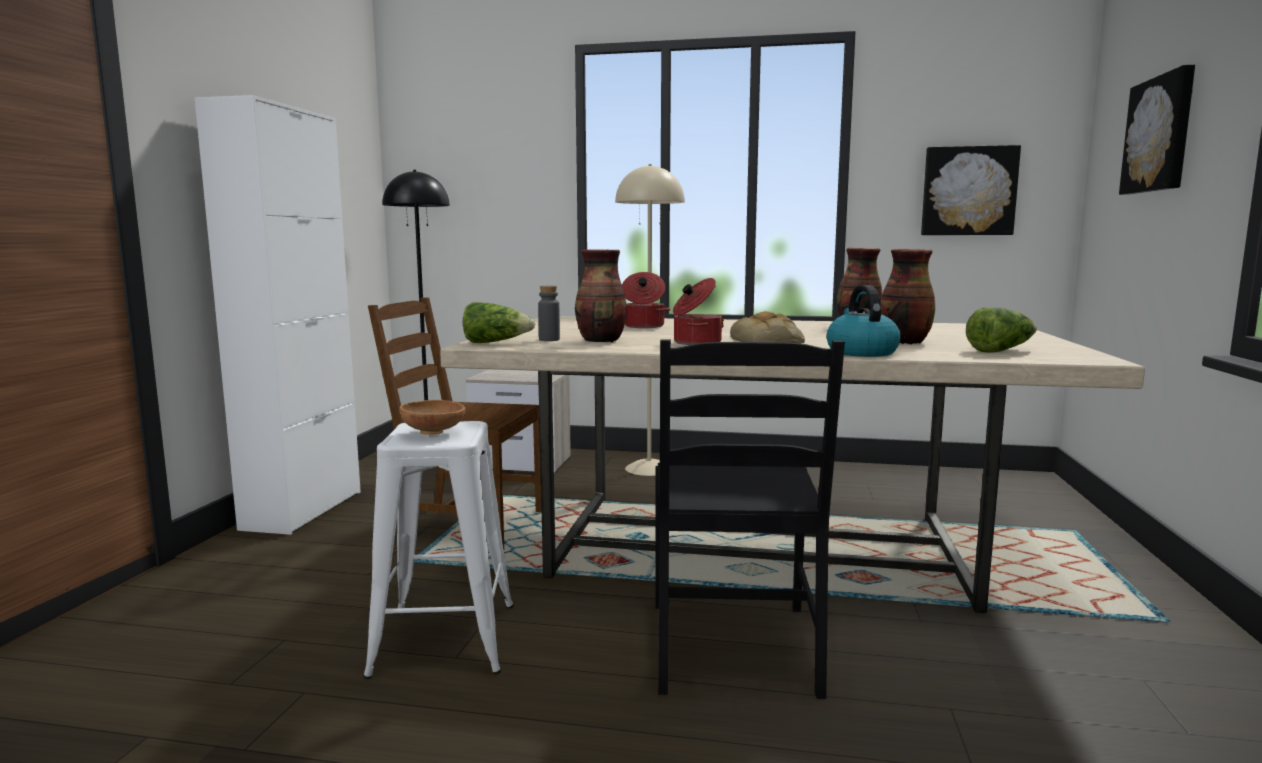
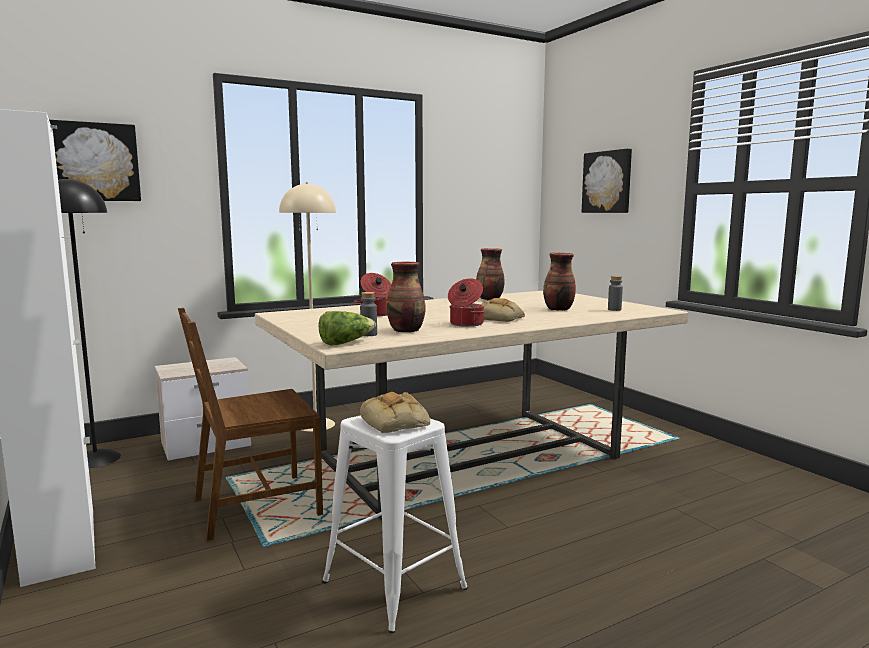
camera: 40 degrees left, 0 degrees up
brown bowl [399,400,465,434] -> bread [360,392,430,433]
black chair [655,340,845,699] -> none
kettle [826,285,901,357] -> none
picture [921,145,1021,235] -> picture moved to [49,120,141,201]
lettuce [966,308,1037,353] -> grey bottle [608,276,623,311]

